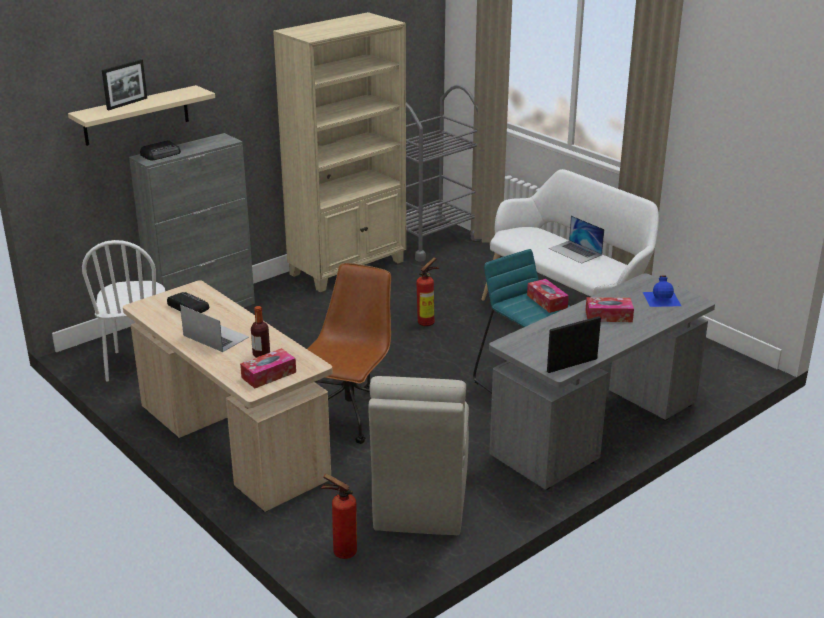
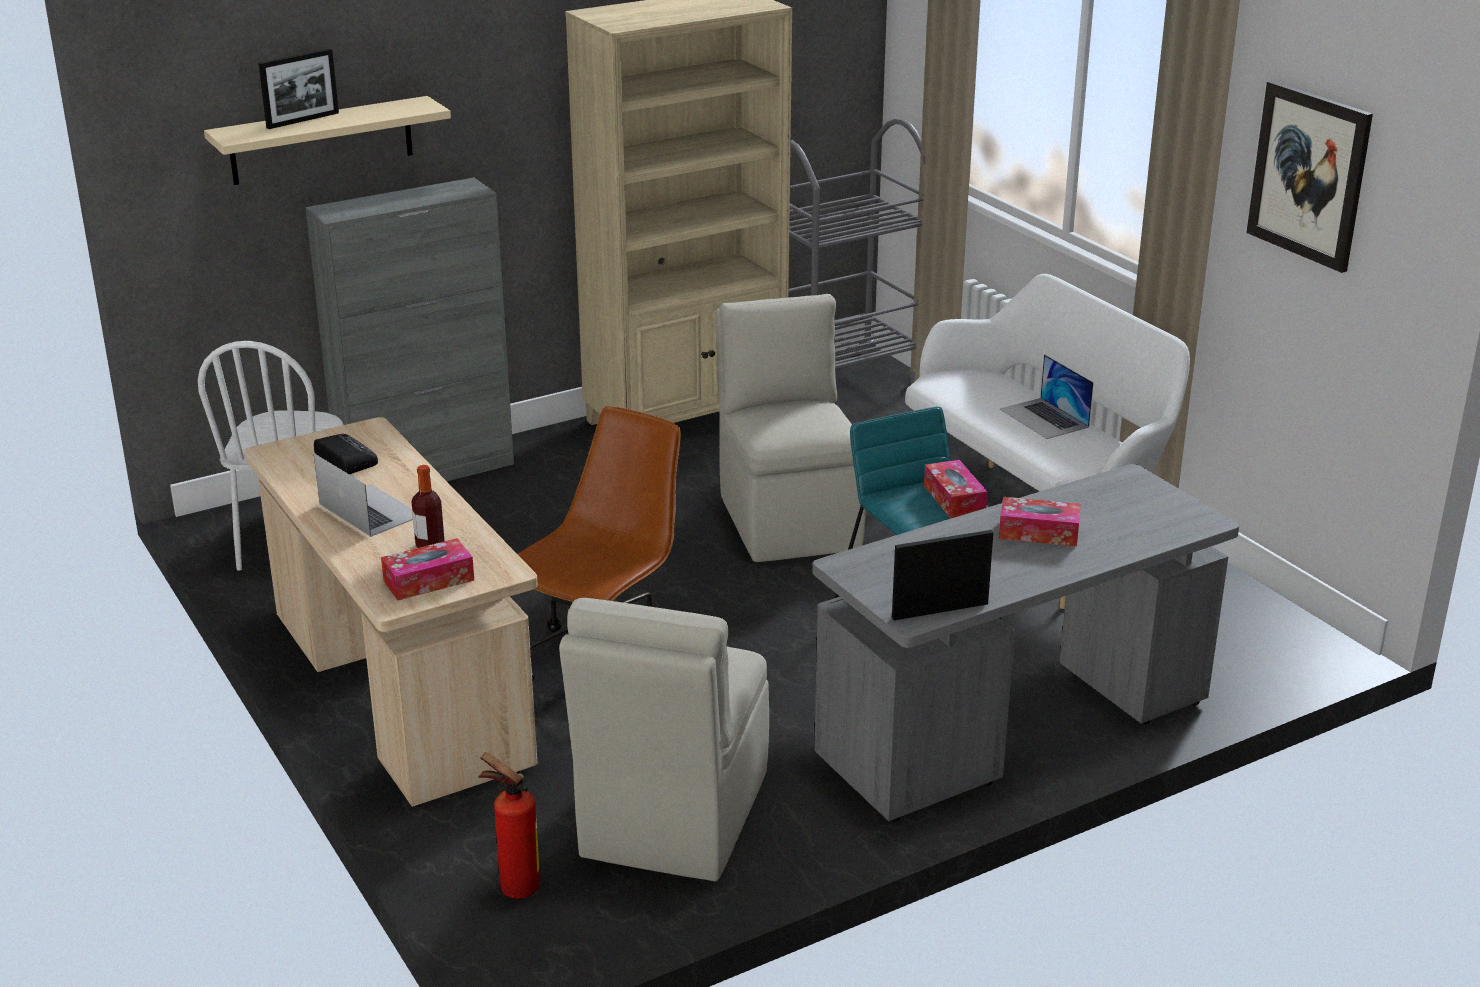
camera: 10 degrees right, 0 degrees up
radio [140,140,181,160] -> none
fire extinguisher [416,257,439,326] -> beige chair [716,294,866,562]
blue bottle [643,276,681,307] -> none
none -> picture [1246,81,1373,273]

